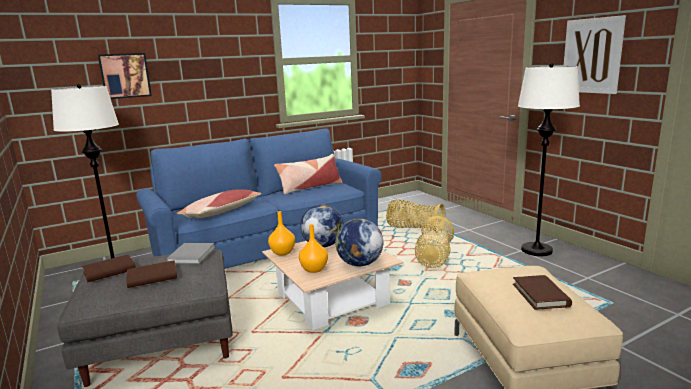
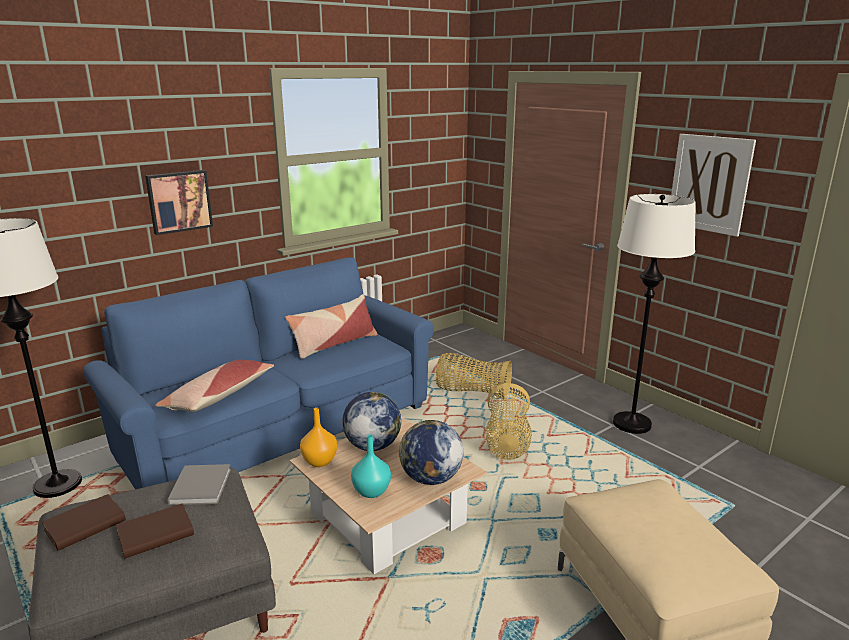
camera: 10 degrees left, 5 degrees up
picture [98,53,152,99] -> picture moved to [145,170,213,235]
orange vase [299,224,328,273] -> turquoise vase [351,435,391,498]
brown book [513,275,572,310] -> none

